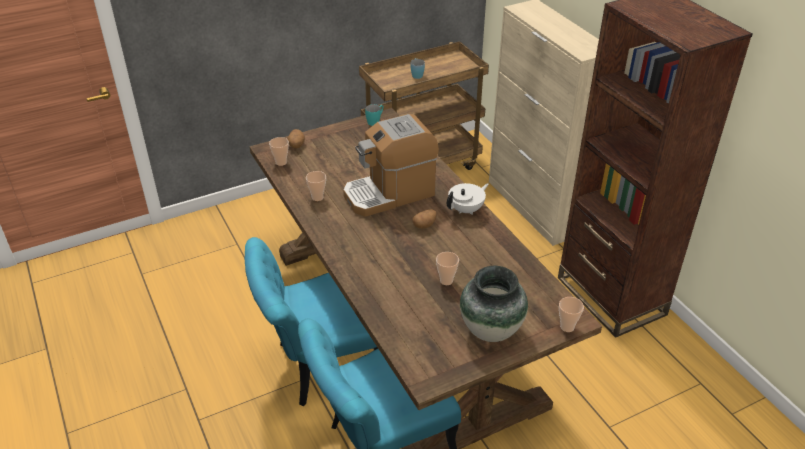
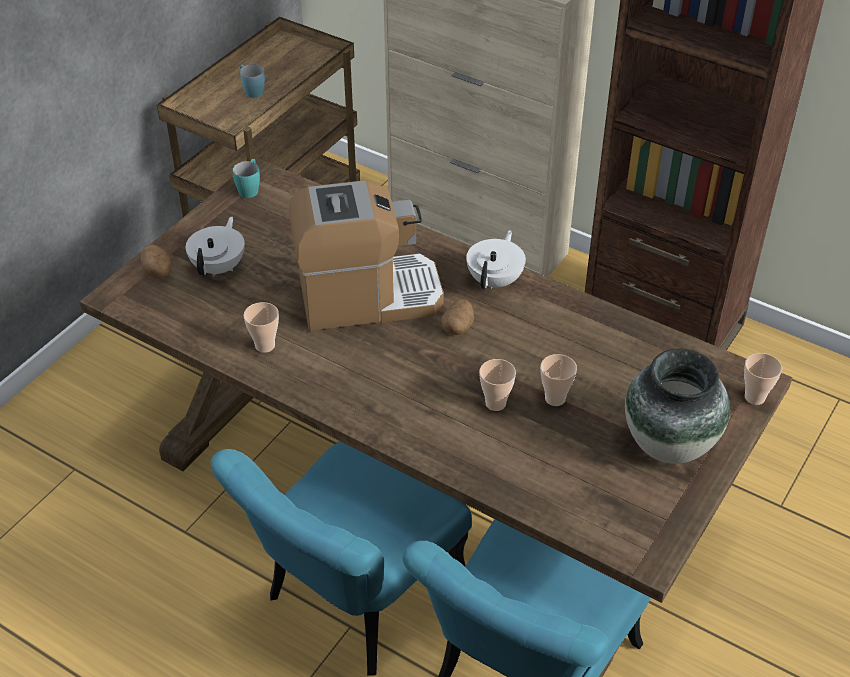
camera: 30 degrees left, 5 degrees up
cup [269,137,289,166] -> cup moved to [479,359,516,411]
coffee machine [343,114,439,217] -> coffee machine turned 135 degrees counterclockwise [289,180,444,331]
none -> white teapot [186,217,245,277]

